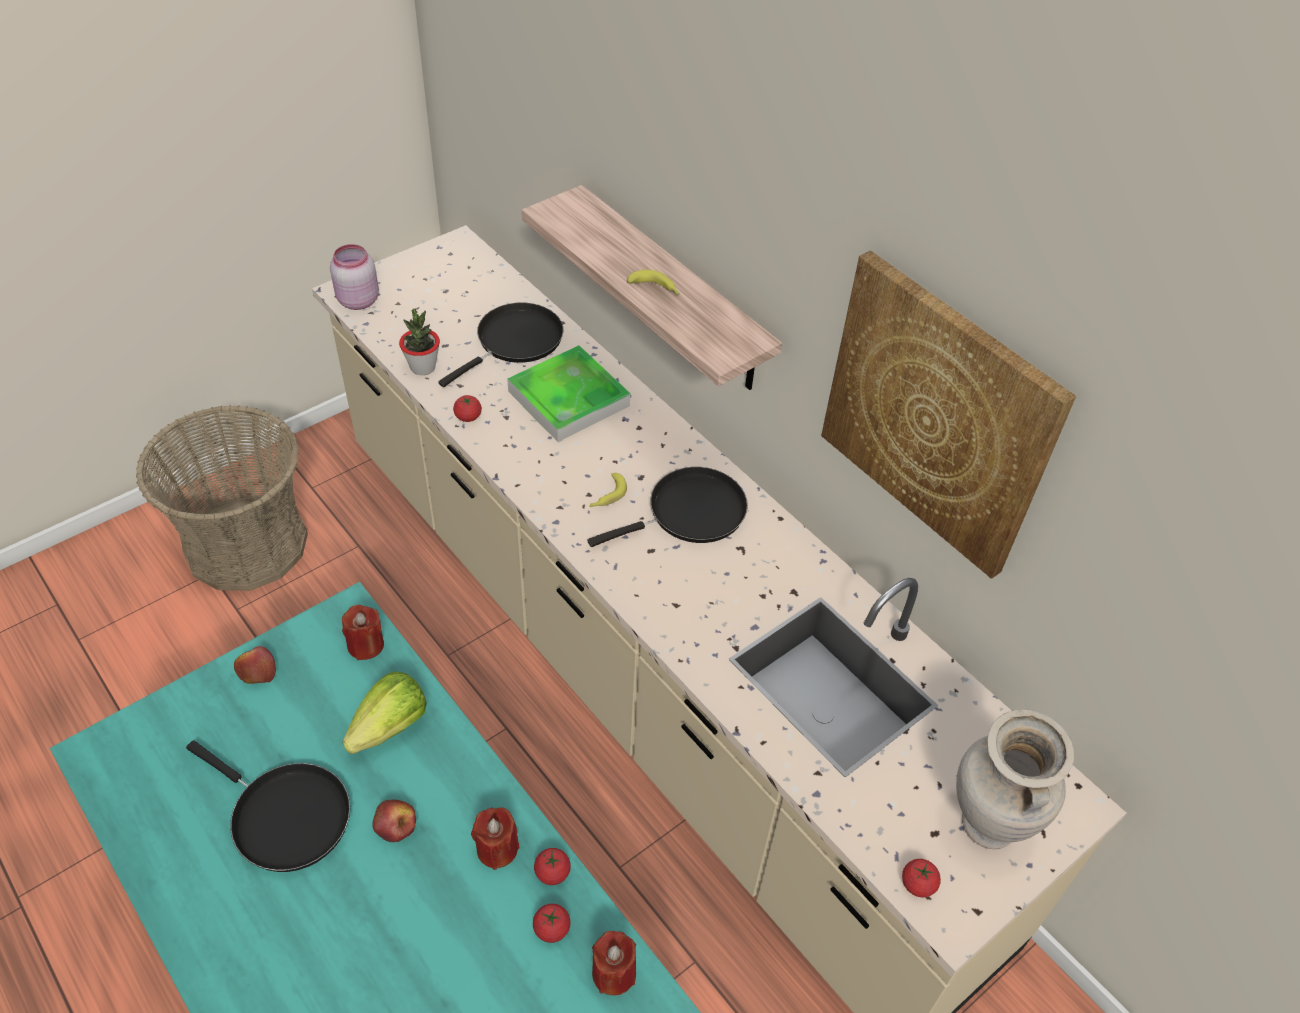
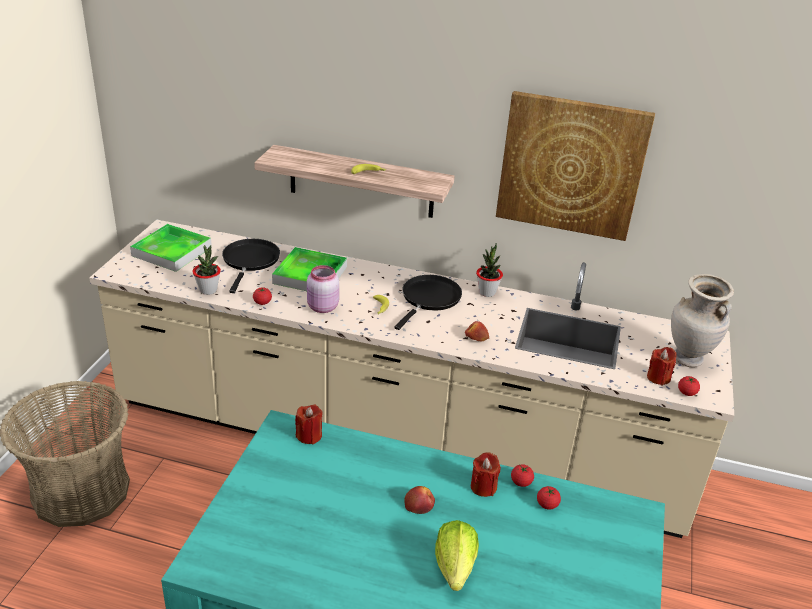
camera: 35 degrees left, 15 degrees down
black frying pan [186,740,350,872] -> none
apple [234,646,276,684] -> apple moved to [465,321,489,342]
pink jar [330,244,379,310] -> pink jar moved to [307,265,339,313]
lettuce [343,671,427,754] -> lettuce moved to [435,520,479,591]
red candle [592,931,636,995] -> red candle moved to [647,347,677,386]
none -> tray [130,224,212,272]
none -> potted plant [476,243,503,297]

